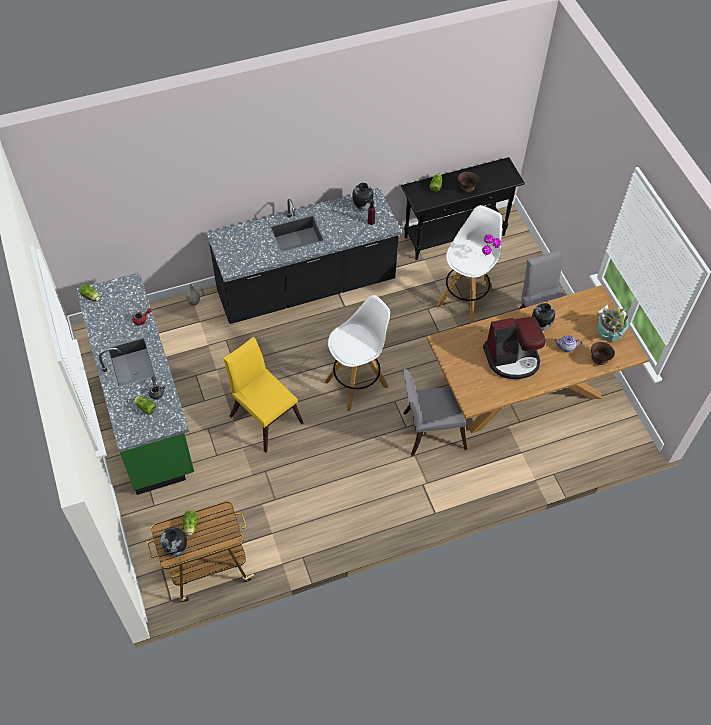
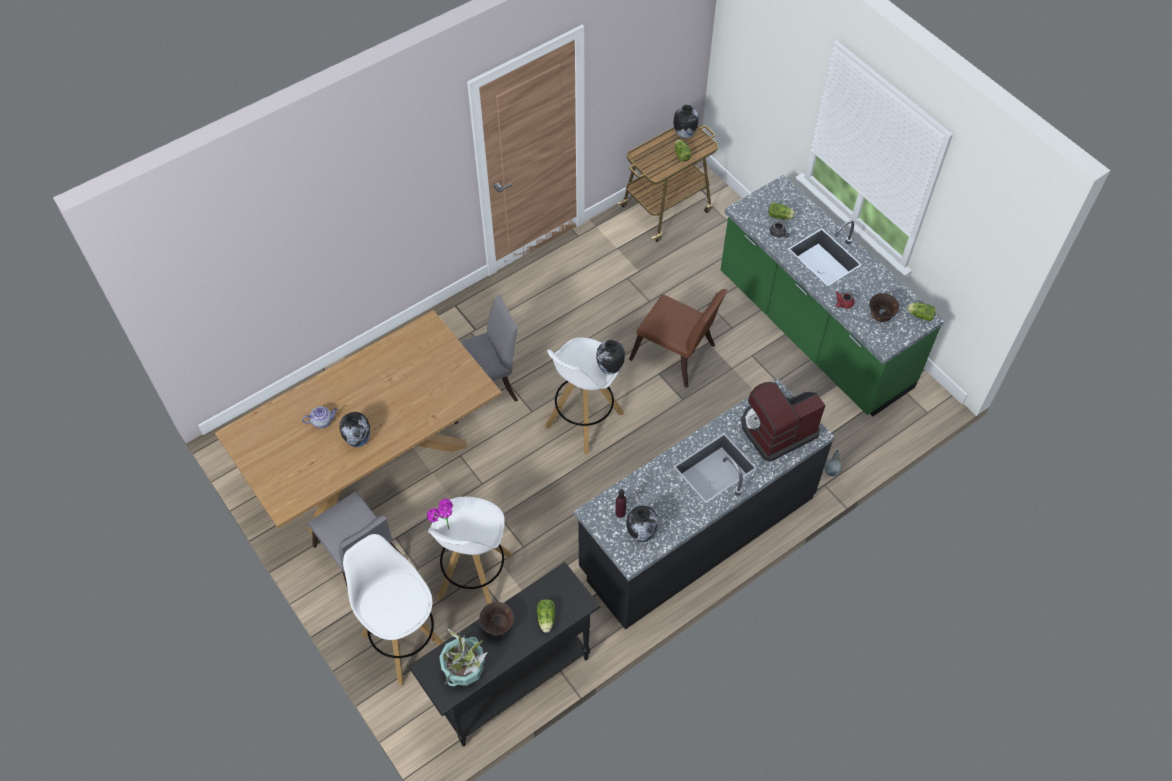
camera: 165 degrees right, 0 degrees up
yellow chair [223,337,304,453] -> brown chair [629,289,728,388]
coffee machine [483,316,546,379] -> coffee machine moved to [741,382,826,462]
brown bowl [591,342,615,365] -> brown bowl moved to [869,293,899,322]
potted plant [597,304,629,342] -> potted plant moved to [439,628,488,686]
none -> white stool [343,534,444,686]
none -> vase [596,340,625,374]

